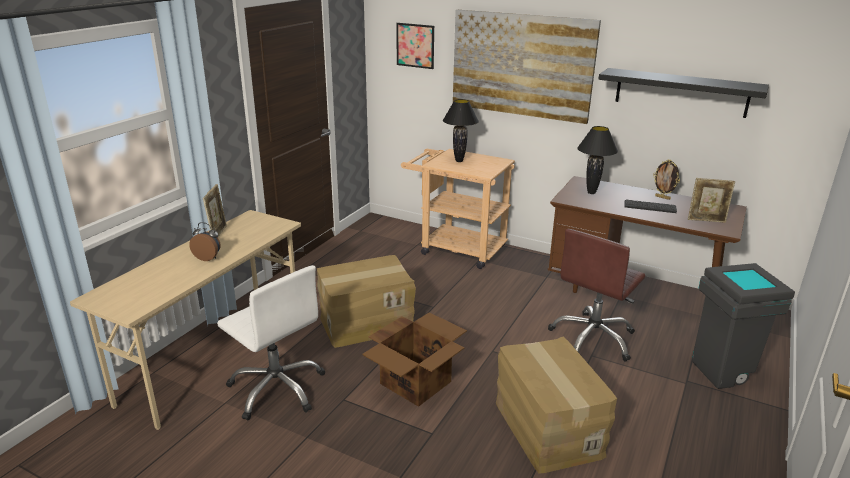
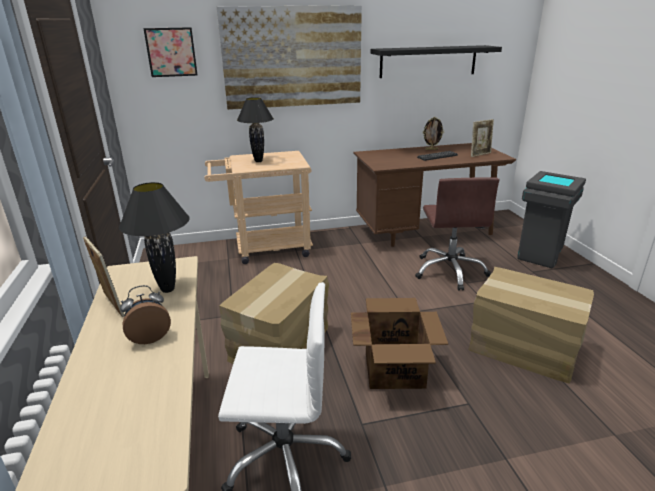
camera: 40 degrees left, 0 degrees up
black table lamp [577,126,618,194] -> black table lamp moved to [119,182,190,293]

